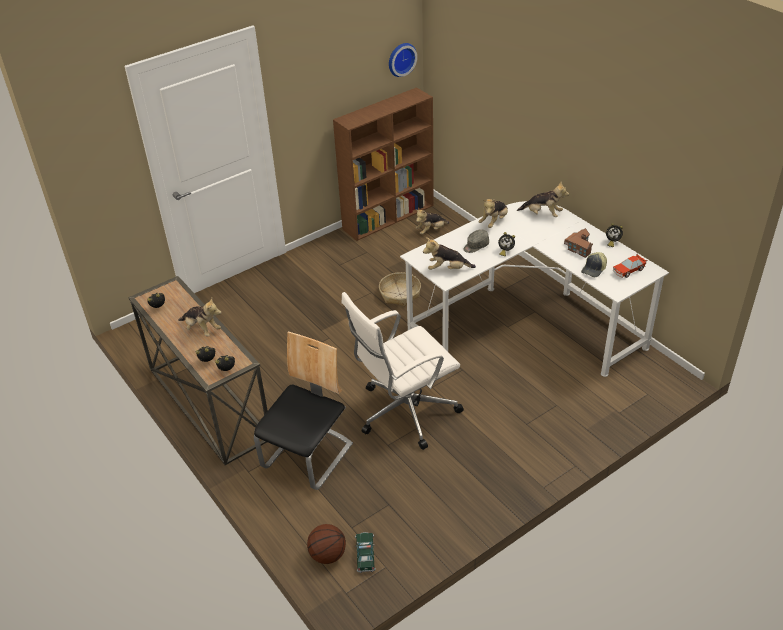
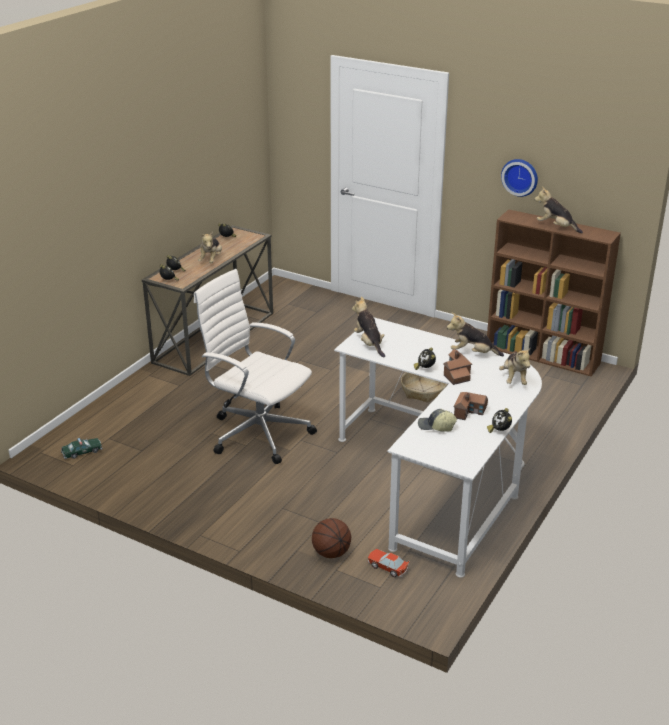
camera: 65 degrees right, 10 degrees down
chair [254,332,353,490] -> none
basketball [307,524,346,564] -> basketball moved to [312,518,351,558]
wall clock [389,43,417,77] -> wall clock moved to [501,159,538,197]
plush toy [416,210,449,235] -> plush toy moved to [534,186,583,234]
grey cap [463,229,489,253] -> none
toy car [613,253,647,278] -> toy car moved to [368,549,410,578]
none -> toy house [443,349,472,385]

